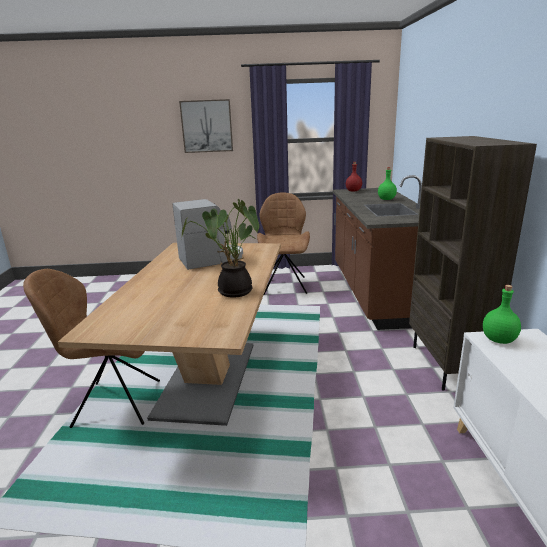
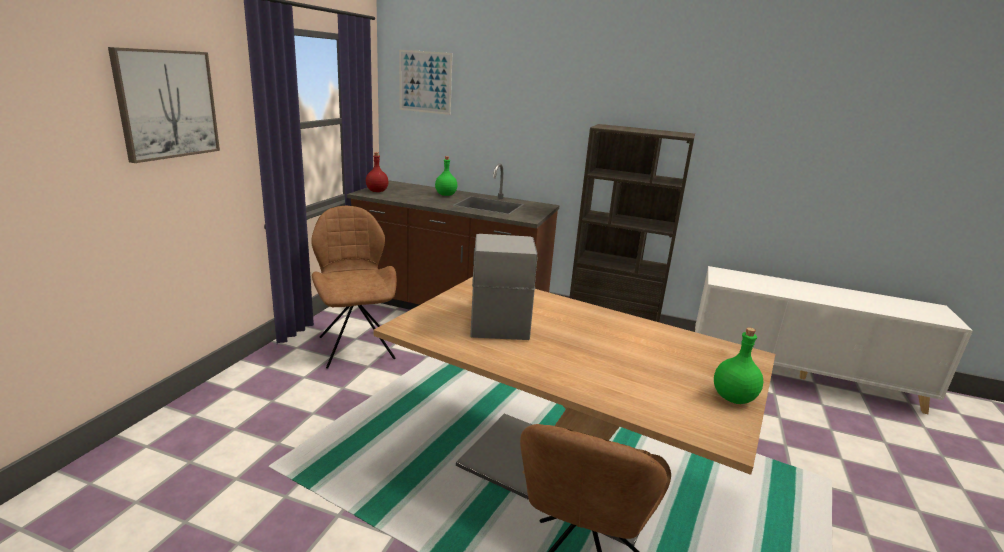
camera: 70 degrees left, 0 degrees up
potted plant [182,199,259,298] -> none
brown chair [257,192,310,295] -> brown chair turned 45 degrees clockwise [311,206,397,369]
green bottle [483,285,521,344] -> green bottle moved to [714,328,763,404]
none -> picture [399,50,452,115]

